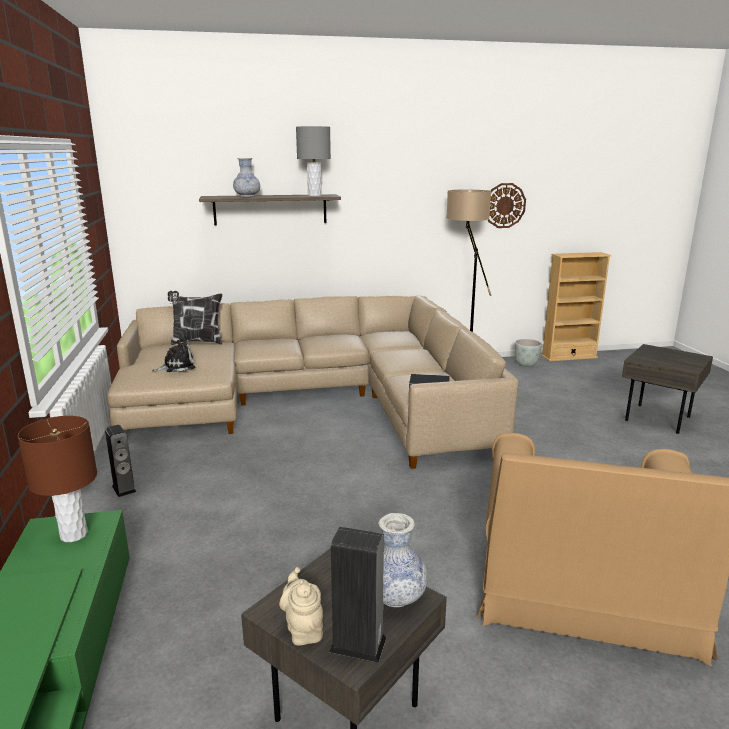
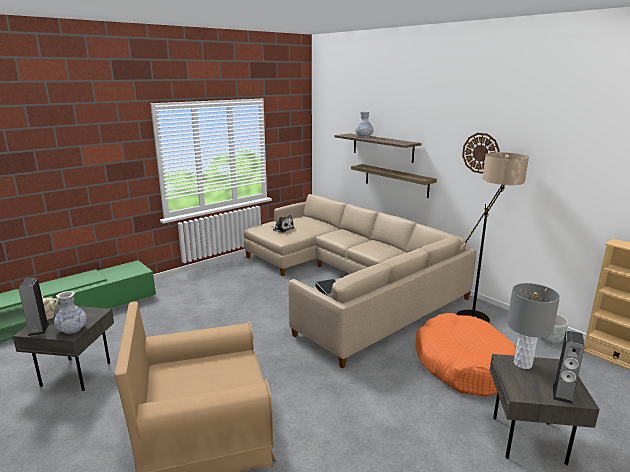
camera: 60 degrees right, 0 degrees up
brown table lamp [18,416,97,542] -> none
speaker [105,425,136,497] -> speaker moved to [553,331,585,404]
pillow [168,291,222,345] -> none
grey table lamp [296,126,331,196] -> grey table lamp moved to [507,283,560,369]
wall clock [488,183,526,228] -> wall clock moved to [462,133,500,174]
none -> shelf [351,164,437,198]
none -> orange dog bed [415,313,516,397]

